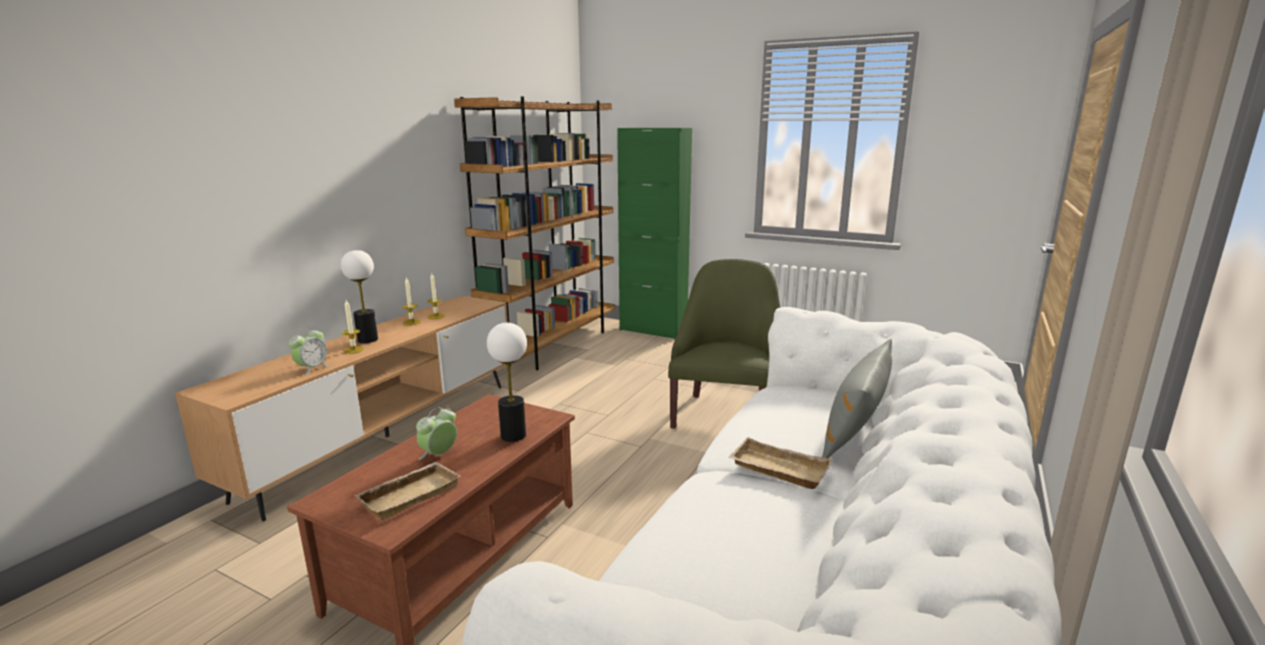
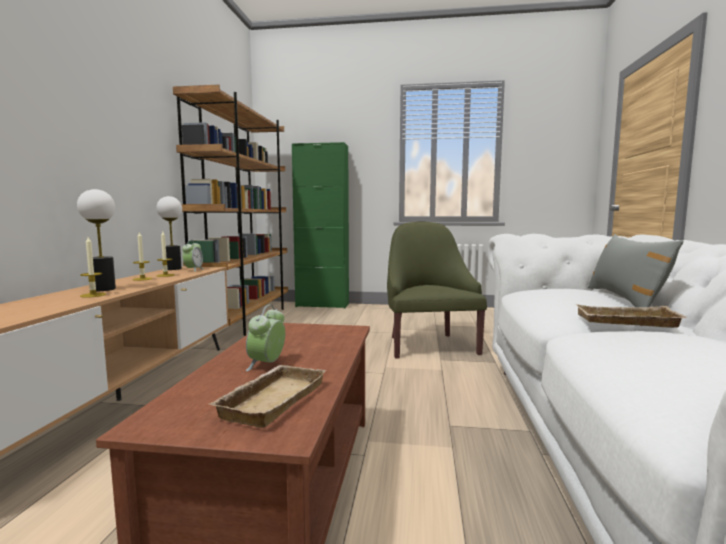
camera: 20 degrees left, 10 degrees down
alarm clock [289,327,330,375] -> alarm clock moved to [182,240,203,272]
table lamp [487,323,527,442] -> table lamp moved to [157,196,182,270]

